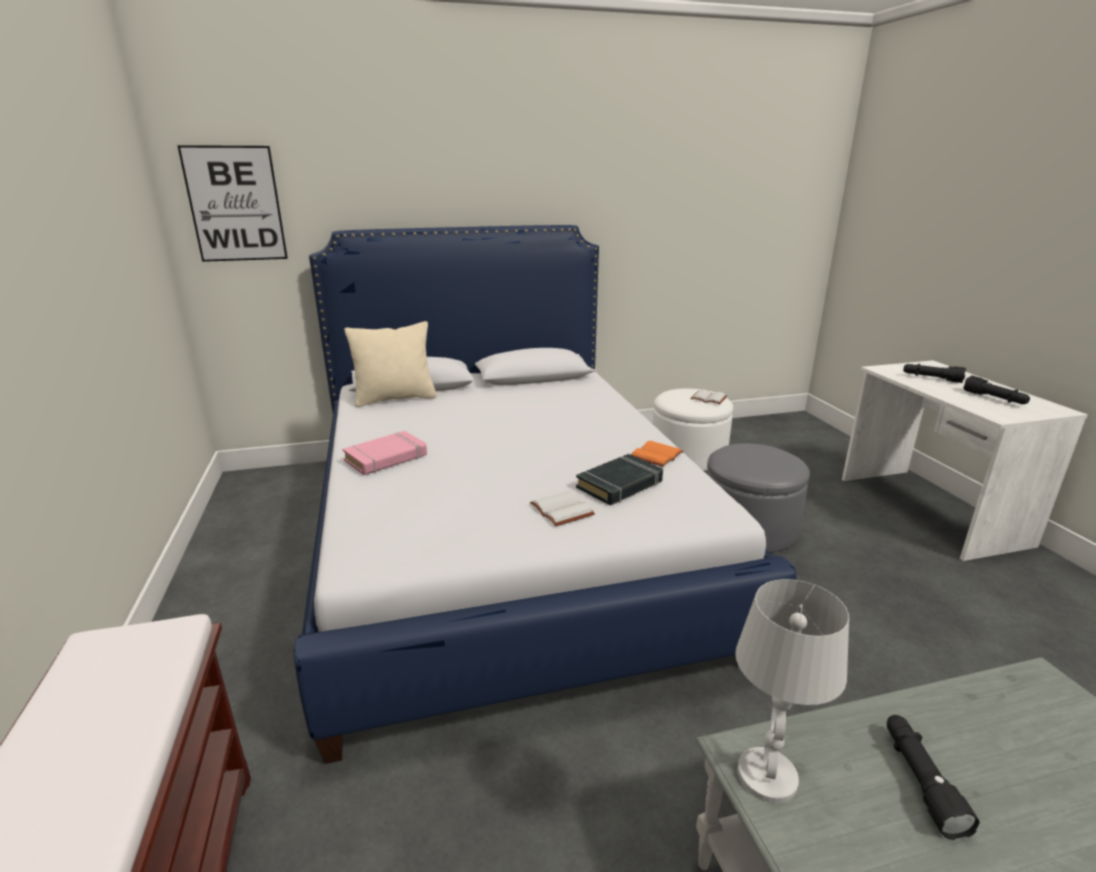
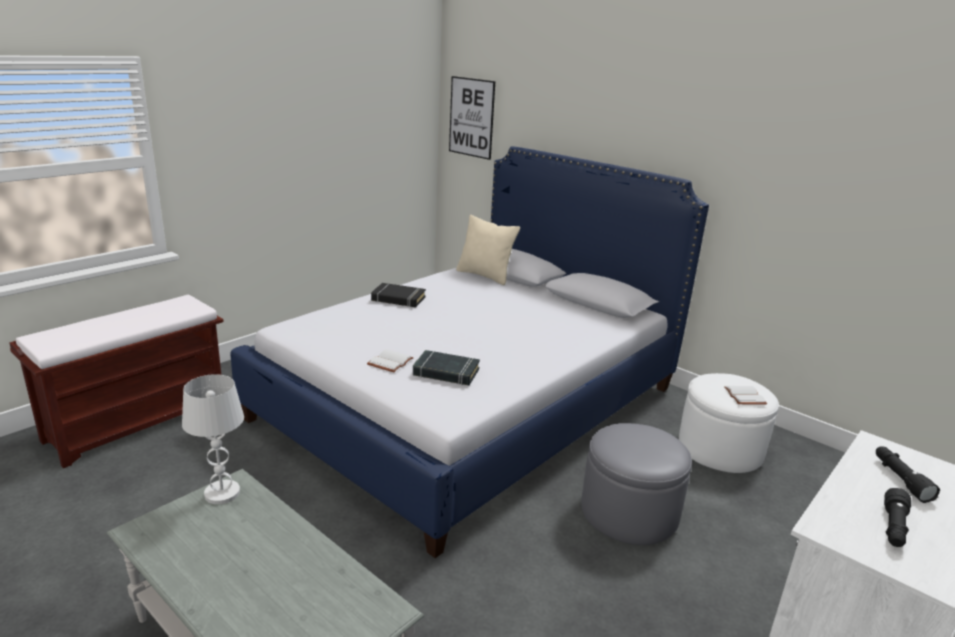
camera: 55 degrees right, 0 degrees up
pink book [342,431,427,475] -> black book [371,283,426,307]
orange book [631,441,684,467] -> none
black flashlight [887,715,980,840] -> none

